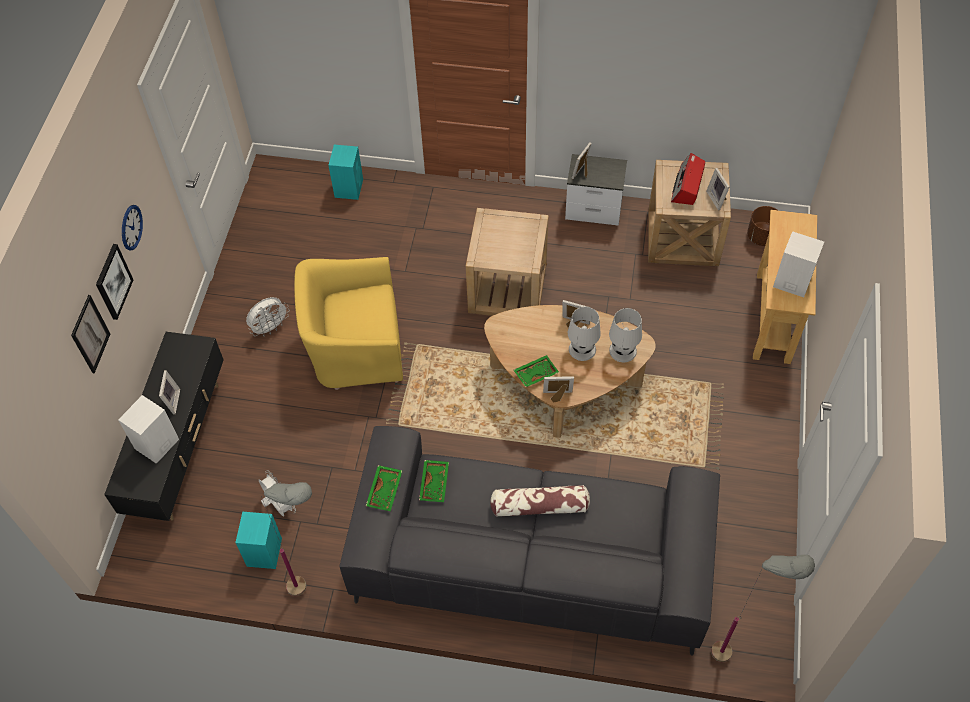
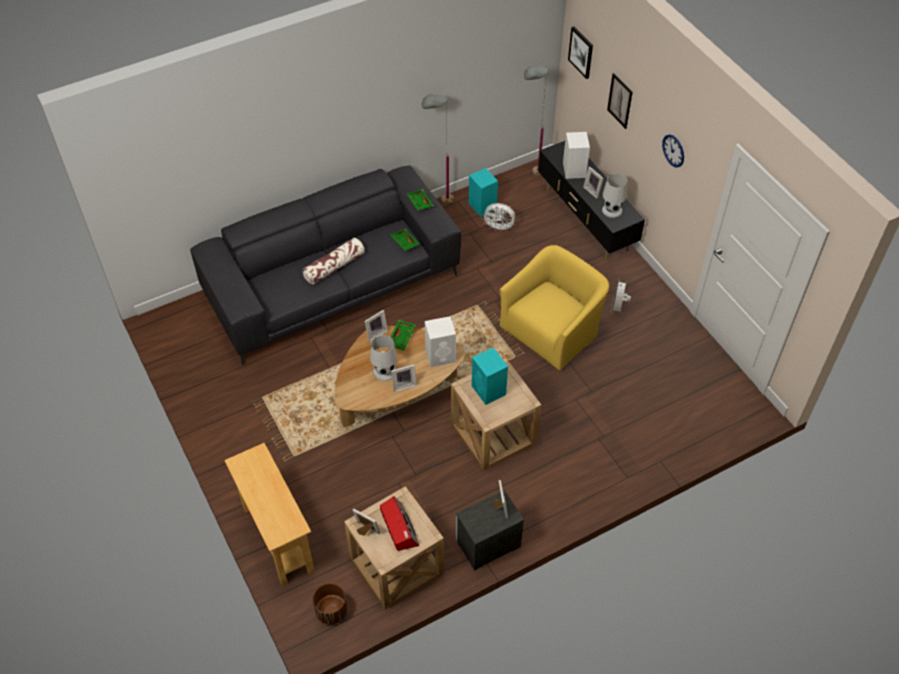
camera: 140 degrees right, 5 degrees down
picture [96,244,133,320] -> picture moved to [568,26,593,79]
turquoise speaker [328,145,363,200] -> turquoise speaker moved to [472,348,508,405]
white table lamp [609,308,642,362] -> white table lamp moved to [602,174,627,218]
grey floor lamp [711,555,815,662] -> grey floor lamp moved to [524,65,549,176]
white speaker [773,231,824,297] -> white speaker moved to [425,316,456,367]

